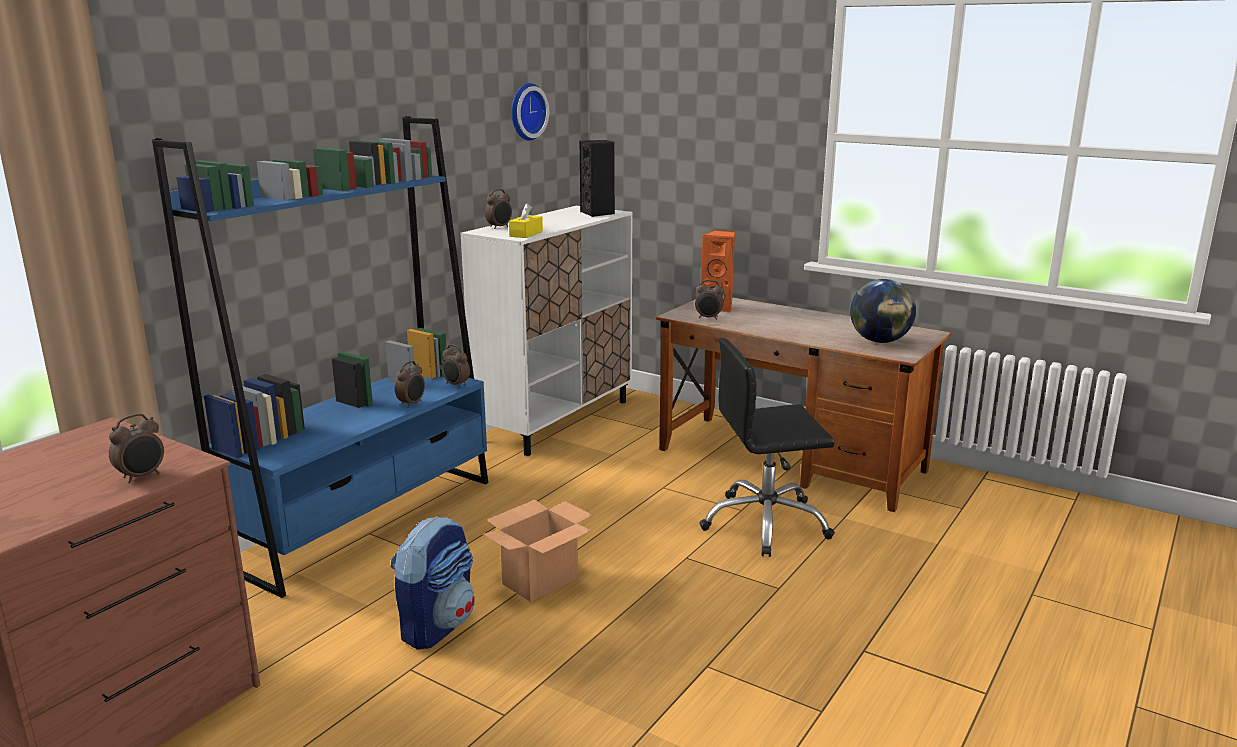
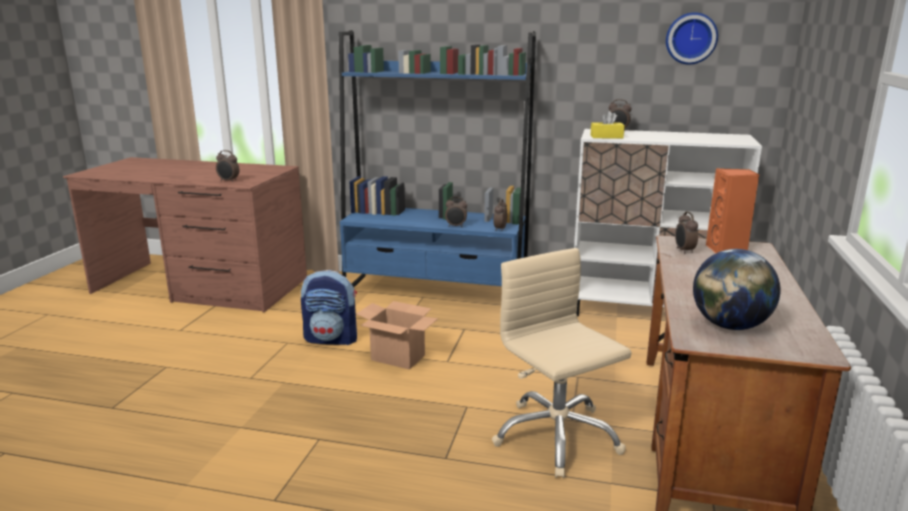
camera: 70 degrees right, 0 degrees up
black speaker [580,140,615,217] -> none
black office chair [699,338,835,557] -> beige office chair [492,248,632,478]

